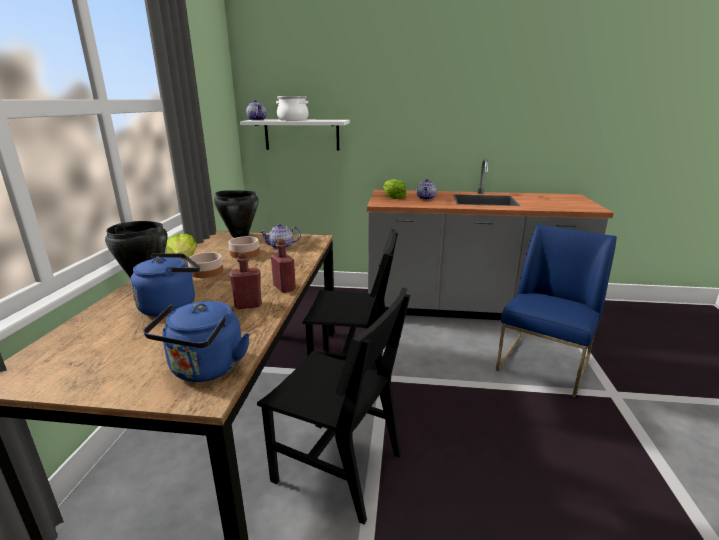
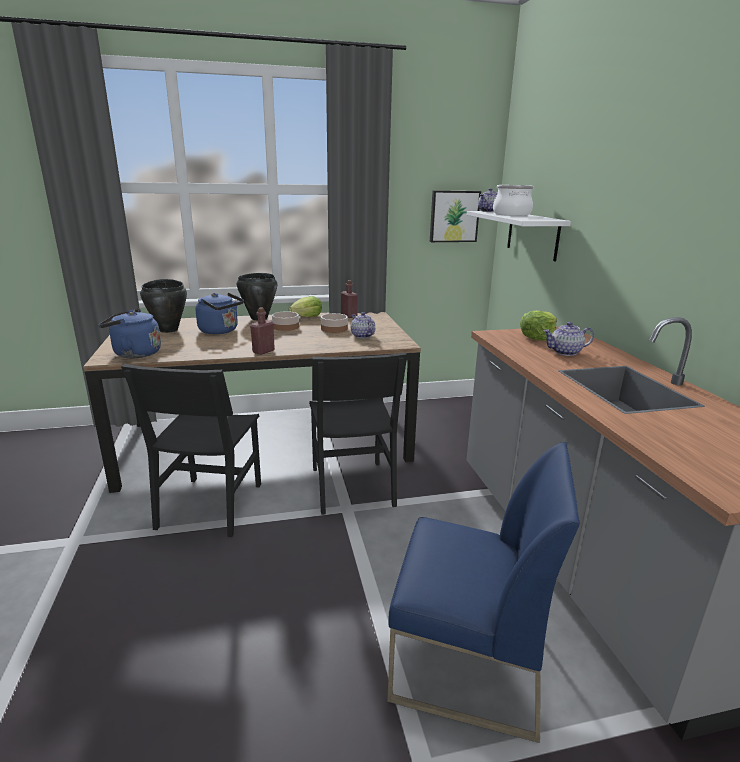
camera: 70 degrees right, 0 degrees up
black cooking pot [214,190,258,238] -> black cooking pot moved to [140,279,187,333]
red bottle [229,252,262,309] -> red bottle moved to [341,280,358,318]
none -> picture [430,191,481,242]

